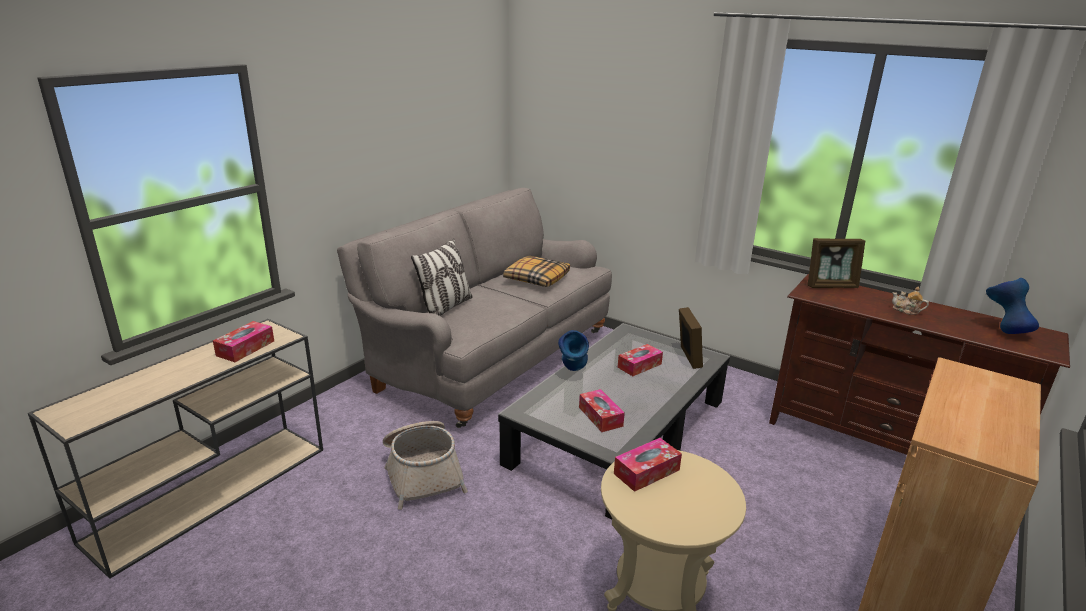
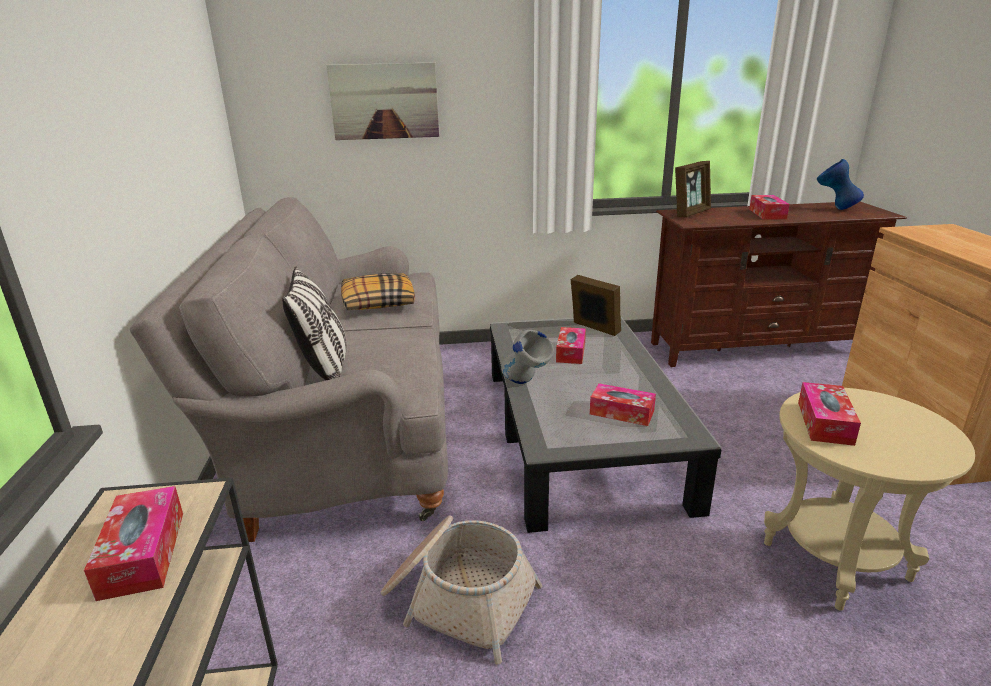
camera: 40 degrees left, 0 degrees up
blue vase [558,330,589,371] -> grey vase [501,330,554,384]
teapot [892,287,929,315] -> tissue box [749,195,790,220]
none -> picture [326,62,439,140]

